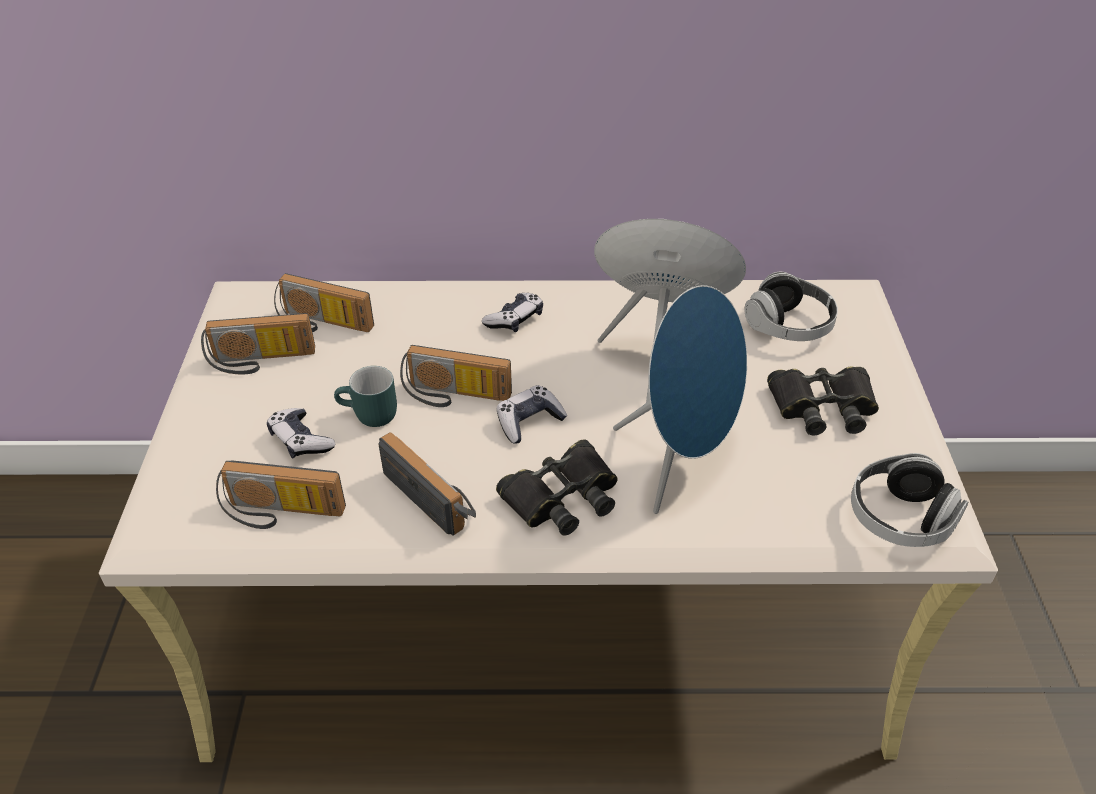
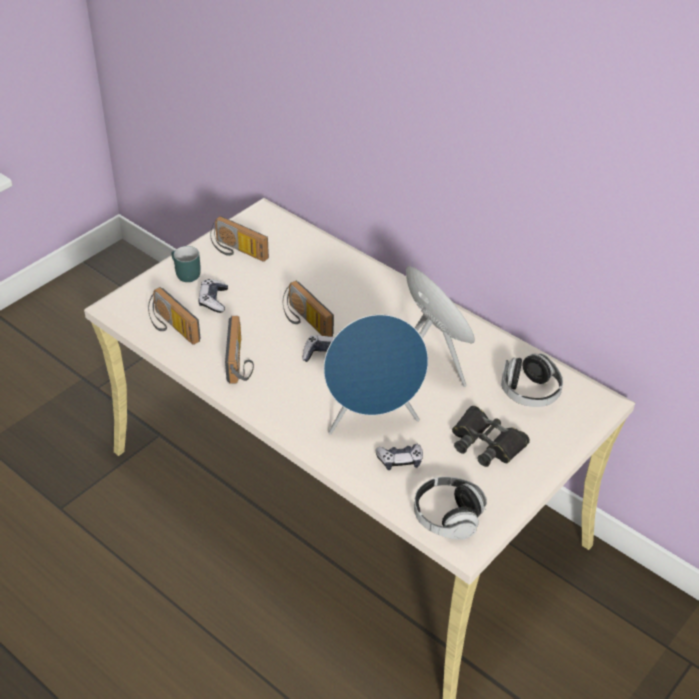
camera: 40 degrees right, 0 degrees up
radio [274,273,374,332] -> none
turquoise mug [334,366,397,427] -> turquoise mug moved to [171,246,201,282]
game controller [482,293,543,332] -> game controller moved to [376,444,423,470]
black binoculars [496,439,618,536] -> none

